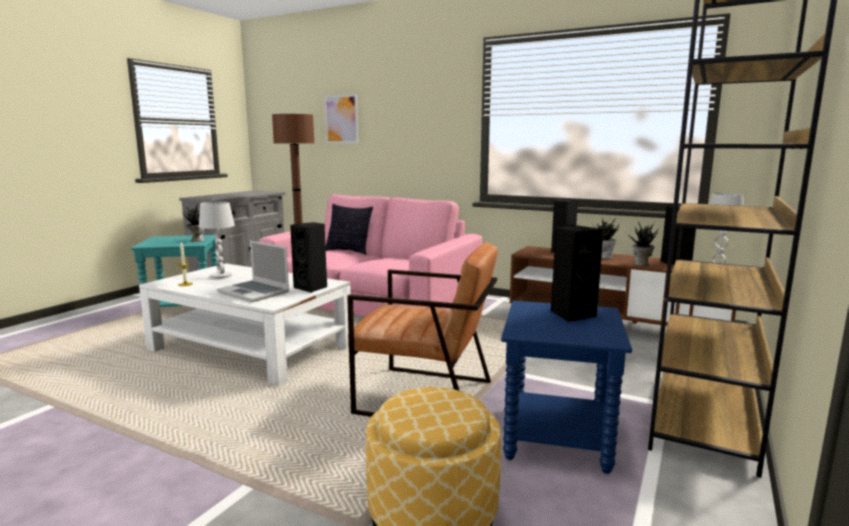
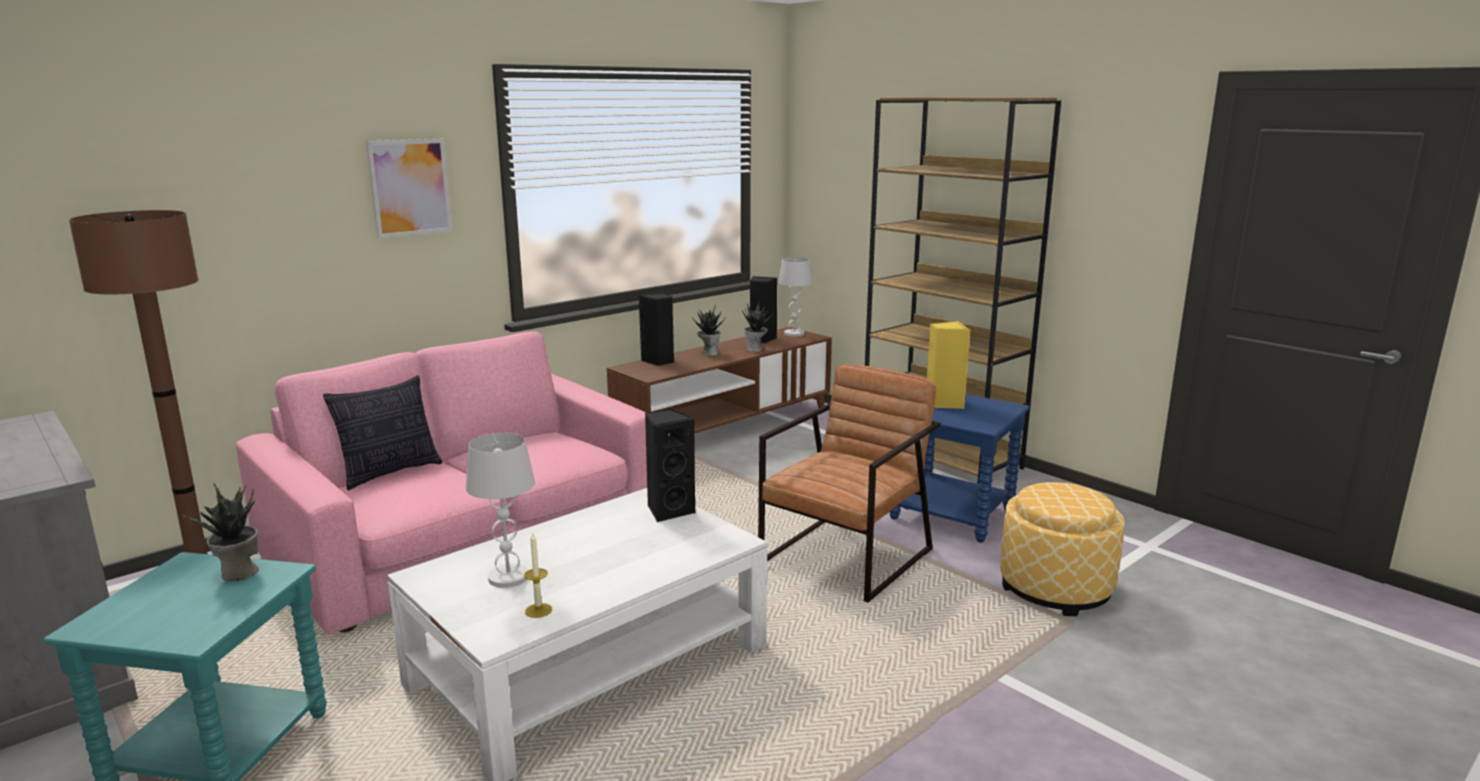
camera: 70 degrees left, 5 degrees up
laptop [217,241,289,302] -> none
picture [324,94,358,144] -> picture moved to [366,139,452,238]
black speaker [550,225,604,322] -> yellow speaker [927,321,970,409]

